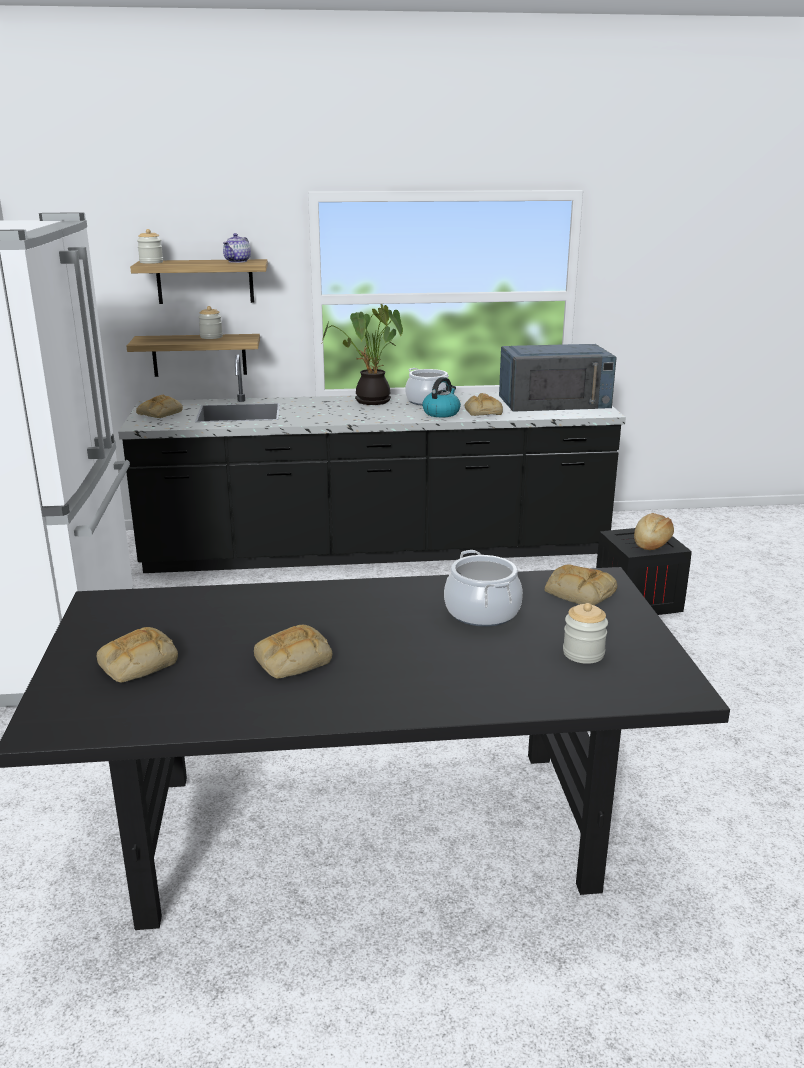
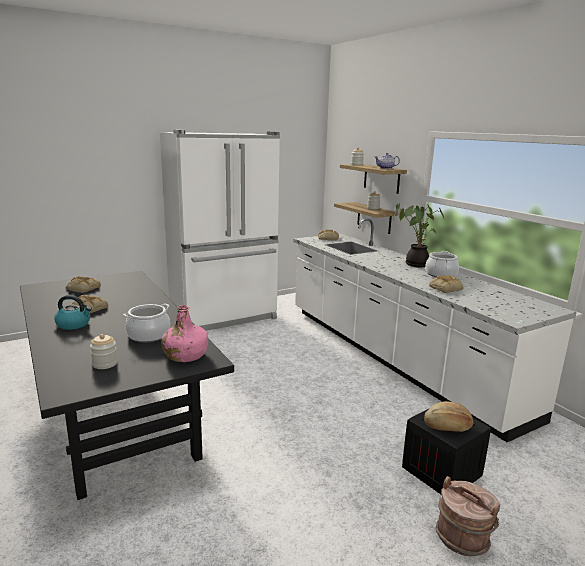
camera: 65 degrees right, 5 degrees down
black counter [118,354,626,573] -> white counter [294,218,577,442]
kettle [422,377,461,417] -> kettle moved to [54,295,92,330]
blue microwave [499,344,617,412] -> none
bread [545,564,617,605] -> pink bottle [161,305,208,362]
none -> brown bucket [436,476,500,556]

